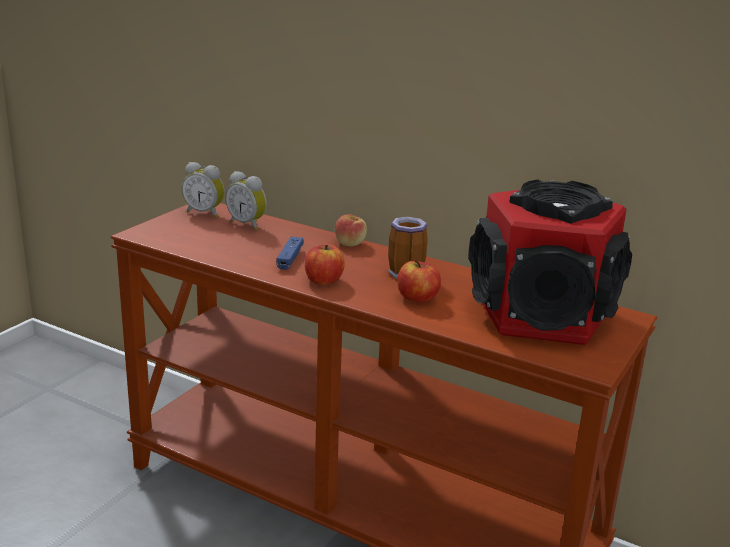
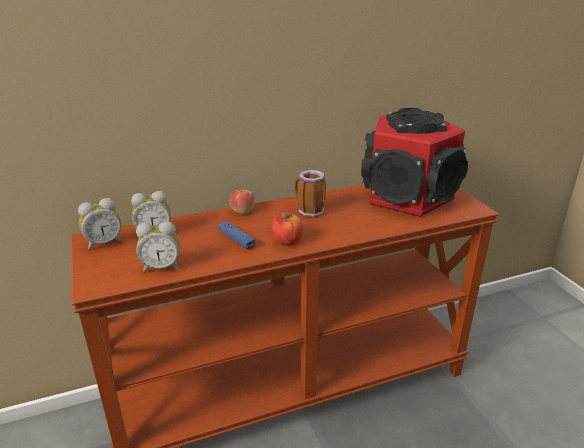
camera: 50 degrees left, 5 degrees up
apple [397,260,441,303] -> none
none -> alarm clock [136,221,180,272]

